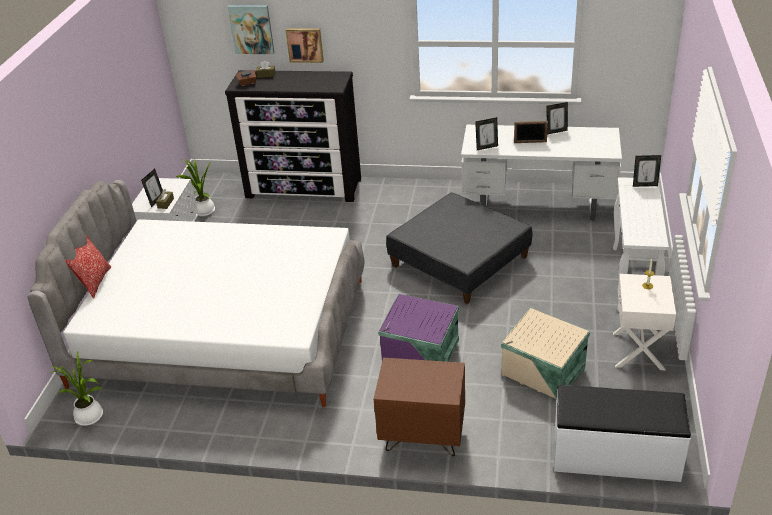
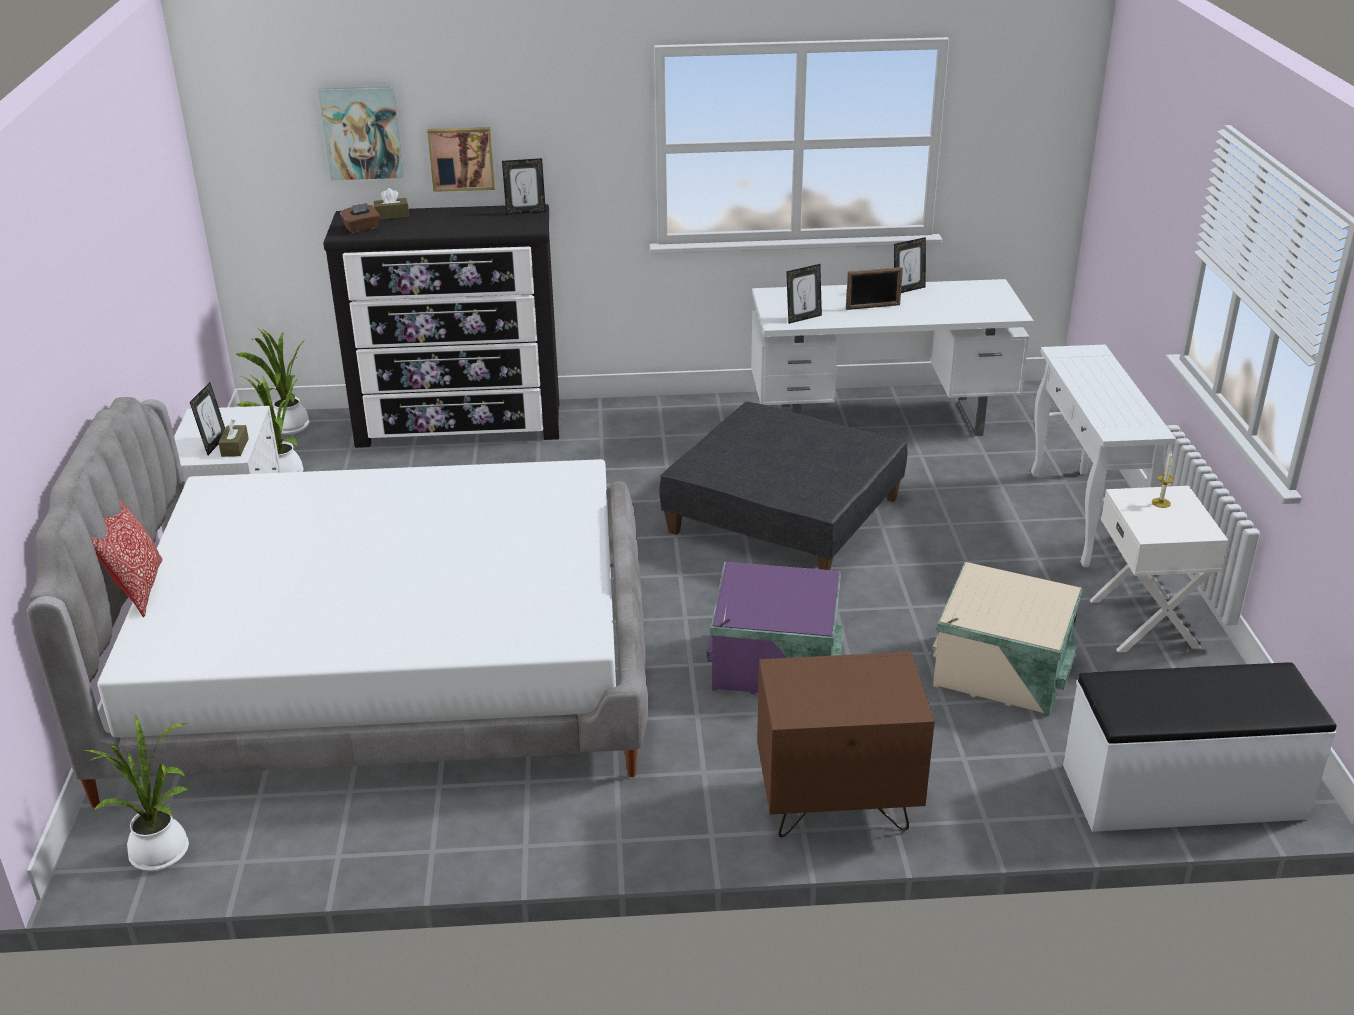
camera: 15 degrees left, 5 degrees down
picture frame [633,155,661,187] -> picture frame moved to [502,158,546,215]
none -> potted plant [236,328,309,434]

